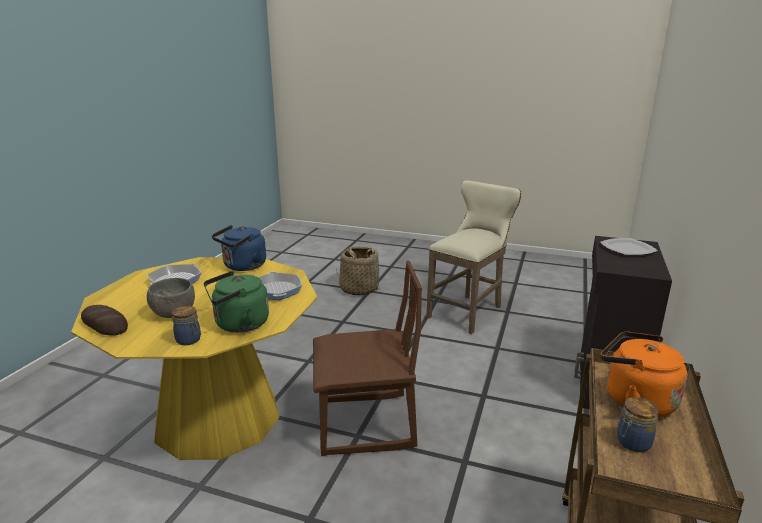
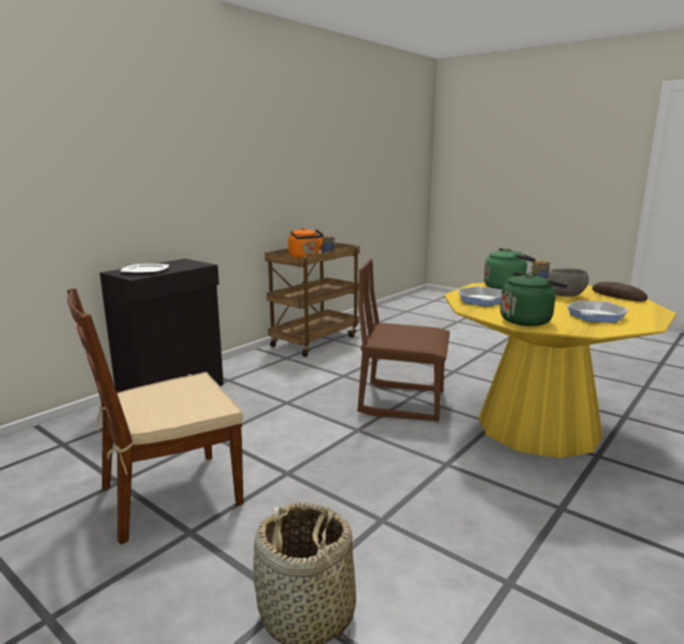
camera: 160 degrees left, 5 degrees down
blue kettle [212,225,266,271] -> green kettle [500,272,568,326]
beige stool [426,181,521,334] -> brown chair [67,288,243,545]

